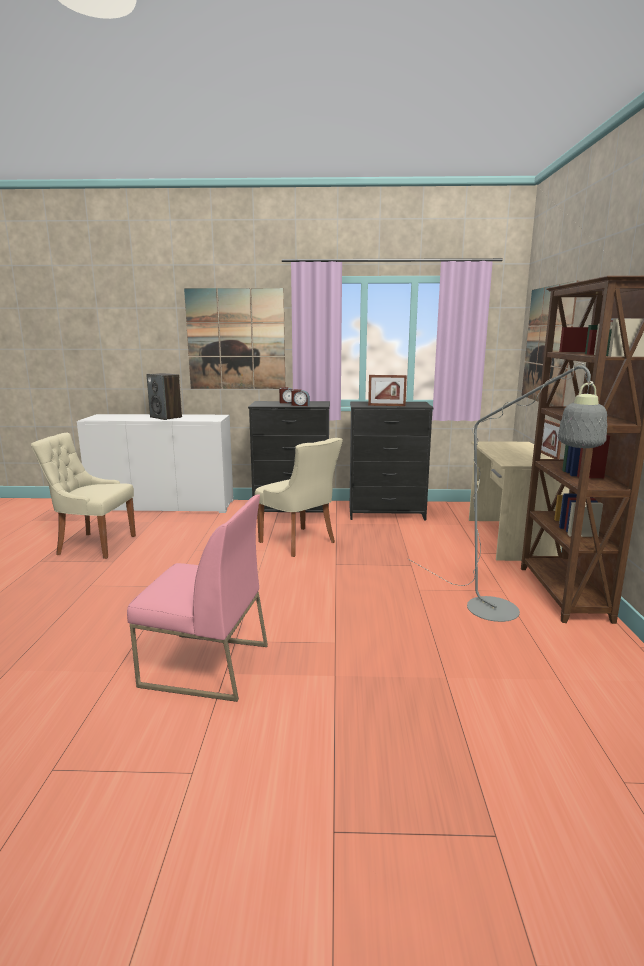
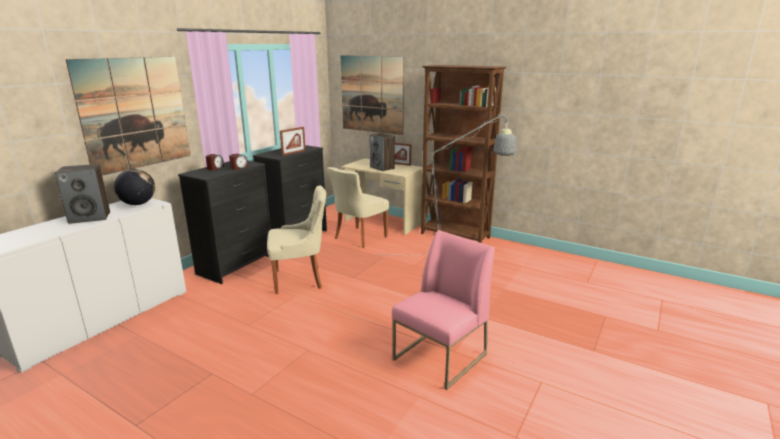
camera: 60 degrees left, 5 degrees up
beige chair [31,433,136,559] -> beige chair moved to [327,167,389,248]
none -> globe [114,169,155,205]
none -> speaker [370,133,395,171]

